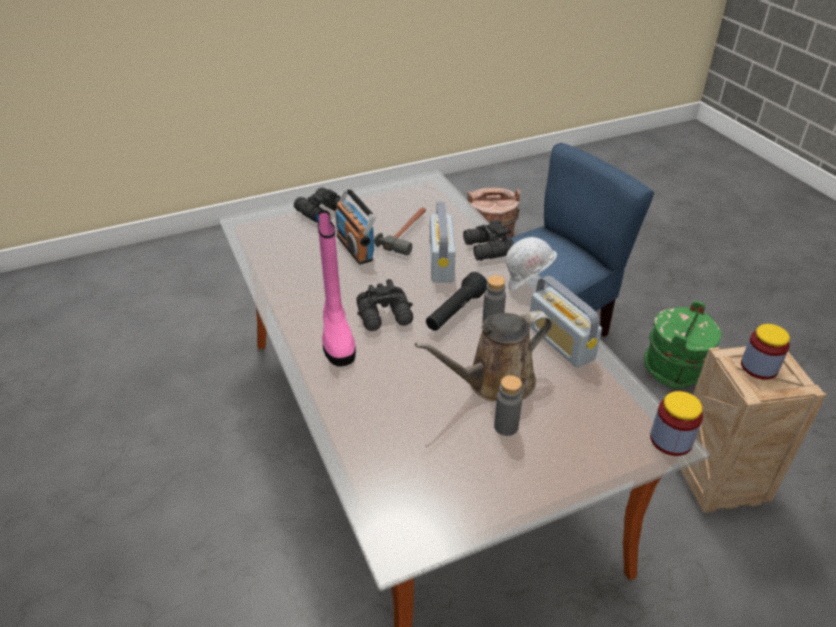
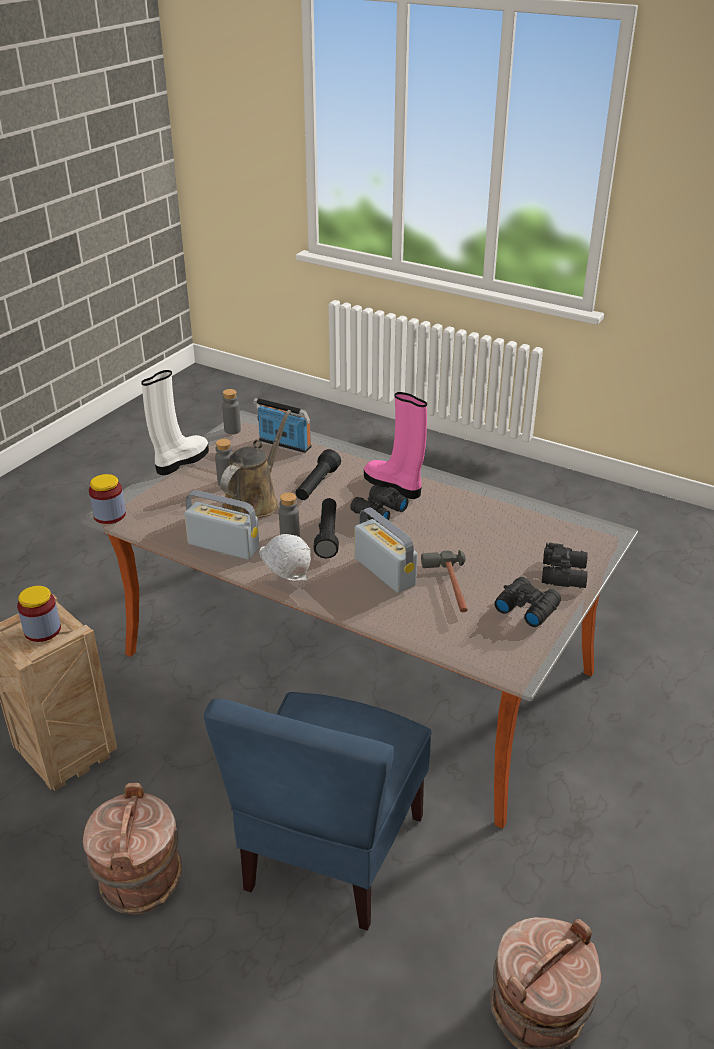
camera: 145 degrees right, 5 degrees down
radio [335,187,376,265] -> radio moved to [253,398,312,453]
black binoculars [463,220,514,260] -> black binoculars moved to [494,577,561,627]
green bucket [644,301,721,388] -> brown bucket [83,783,182,914]
none -> white boot [142,370,209,475]
none -> grey bottle [222,389,241,434]
none -> black flashlight [295,449,341,500]

